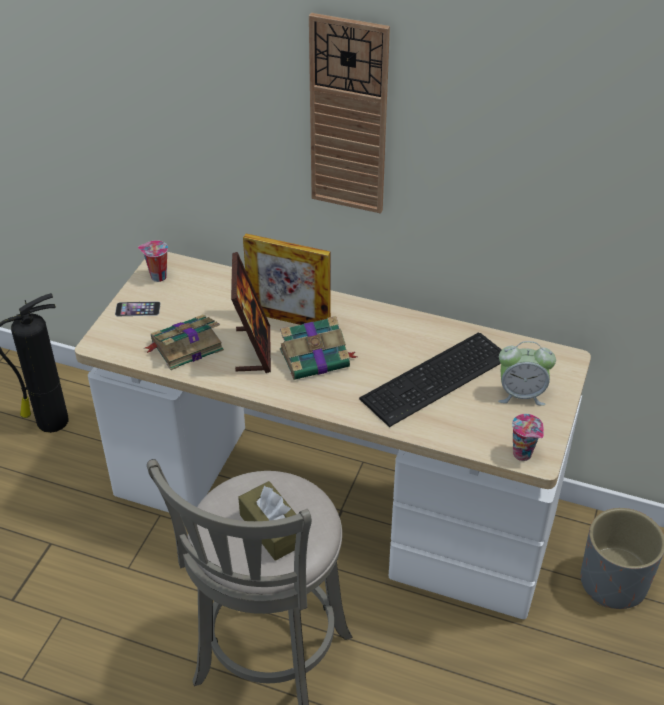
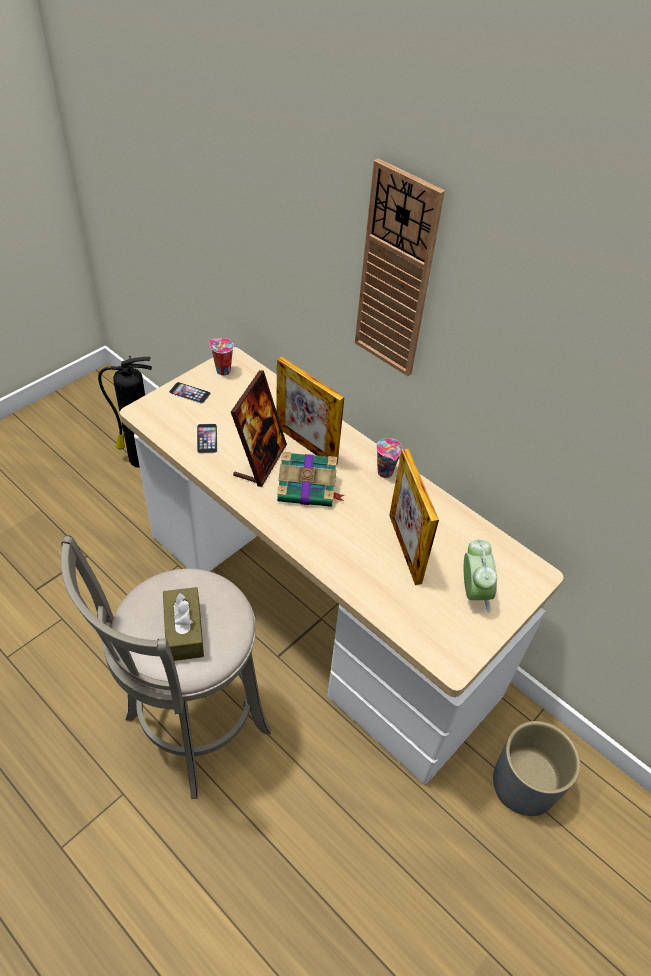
camera: 20 degrees right, 5 degrees up
book [144,314,224,370] -> phone [197,424,218,453]
keyboard [359,333,502,427] -> picture frame [389,449,439,585]
alarm clock [498,341,556,406] -> alarm clock turned 120 degrees counterclockwise [464,539,497,612]
cup [512,414,544,461] -> cup moved to [376,438,403,478]

